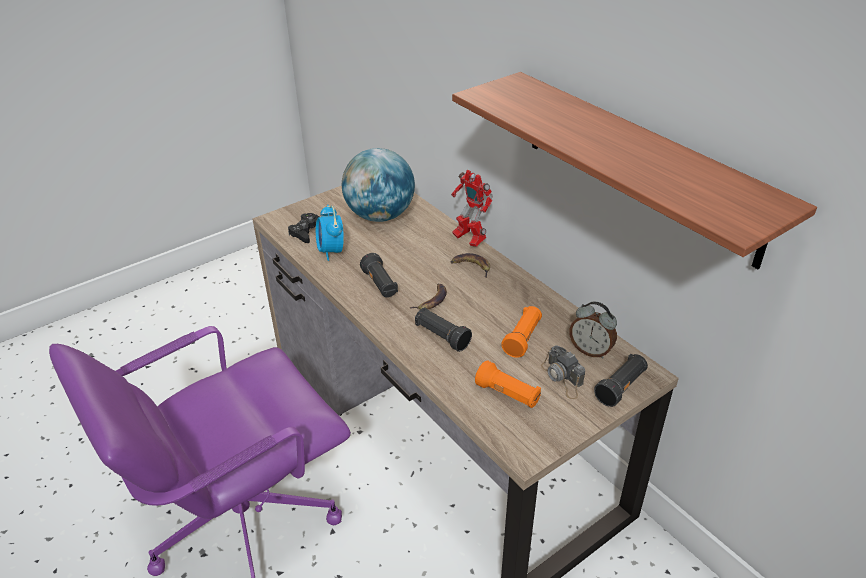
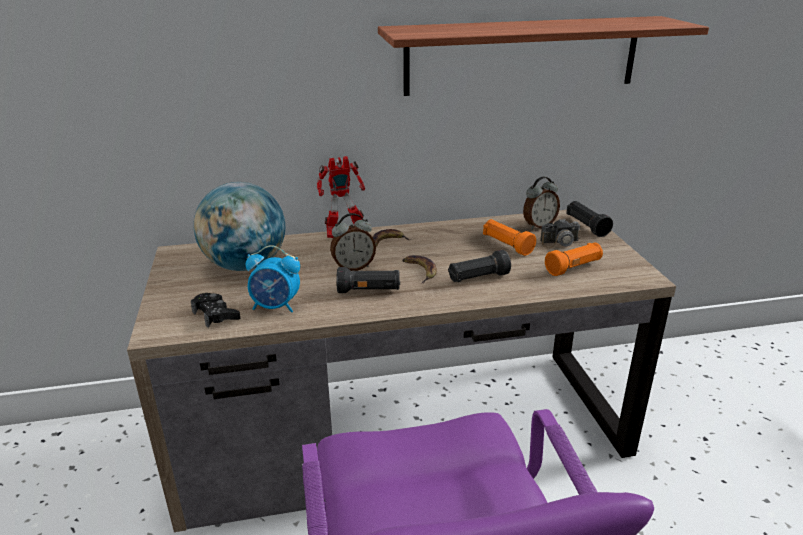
camera: 65 degrees left, 10 degrees down
none -> alarm clock [330,213,376,271]

